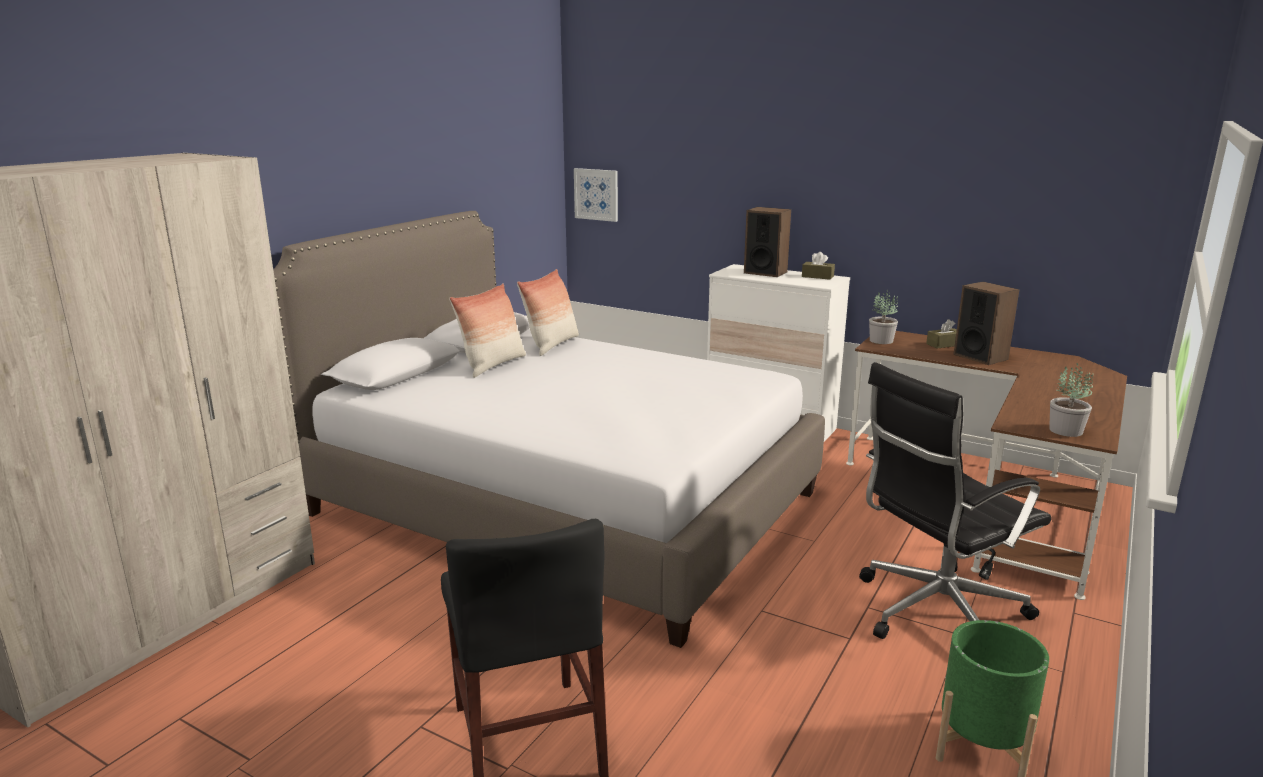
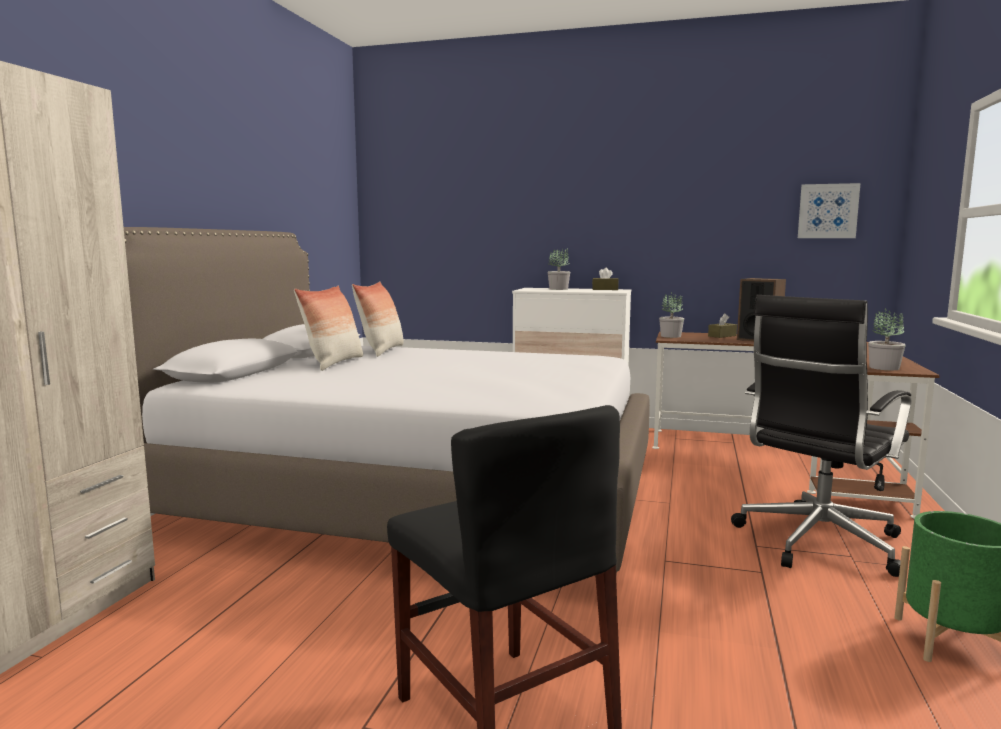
camera: 15 degrees left, 10 degrees down
picture [574,168,618,222] -> picture moved to [798,183,861,238]
speaker [744,207,791,277] -> potted plant [548,248,570,290]

